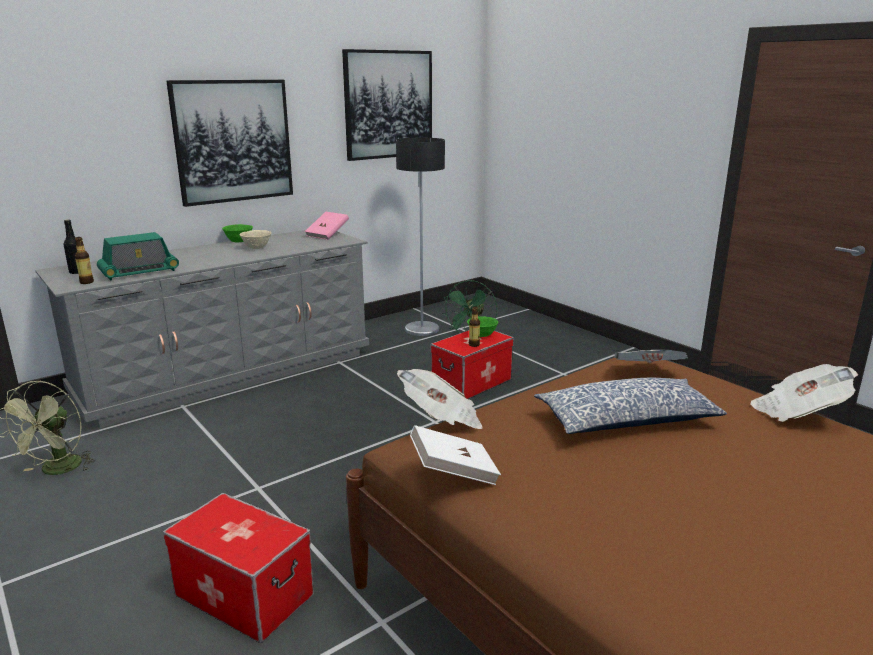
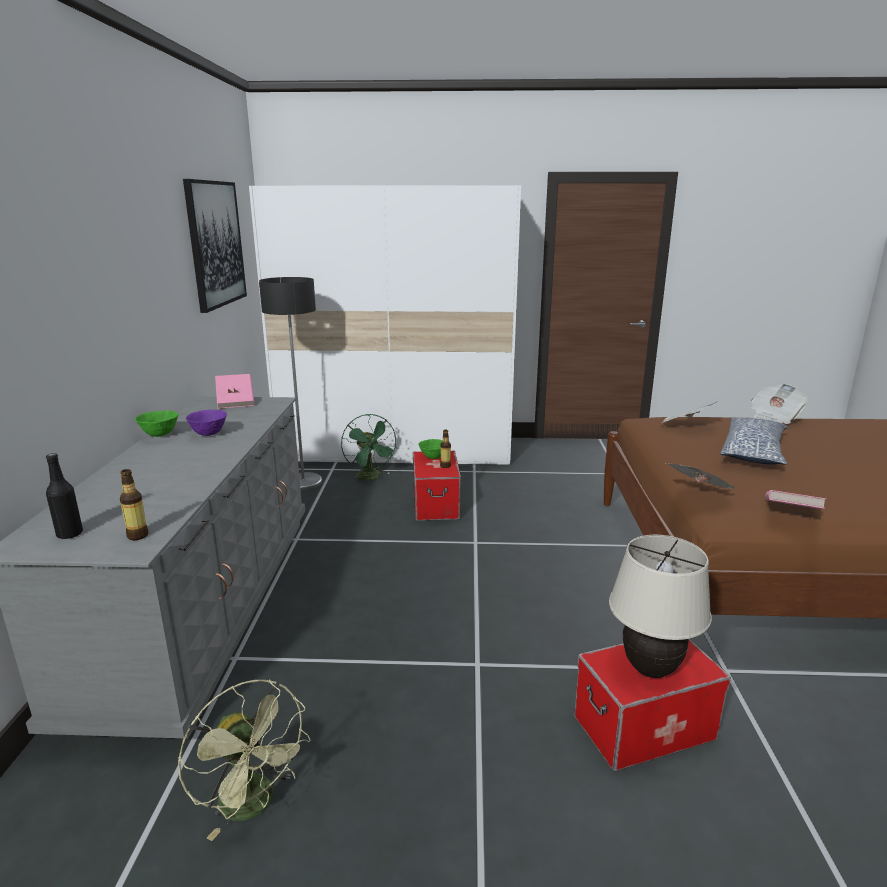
camera: 50 degrees left, 0 degrees up
radio [97,232,179,281] -> none
picture [166,80,293,207] -> none
beige bowl [240,230,271,249] -> purple bowl [186,410,227,436]
white book [410,425,501,485] -> pink book [765,490,826,509]
none -> white wardrobe [249,185,521,465]
none -> beige table lamp [609,535,712,678]

